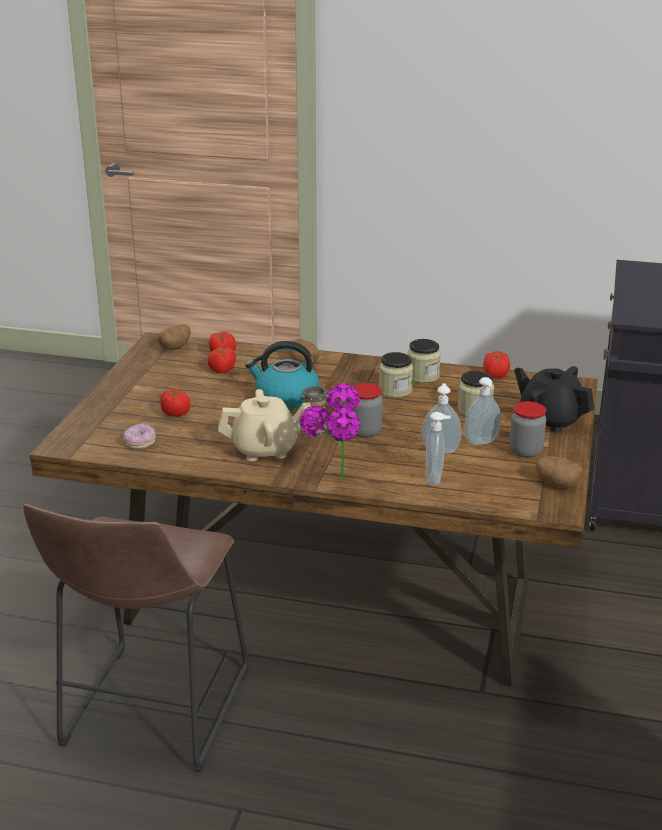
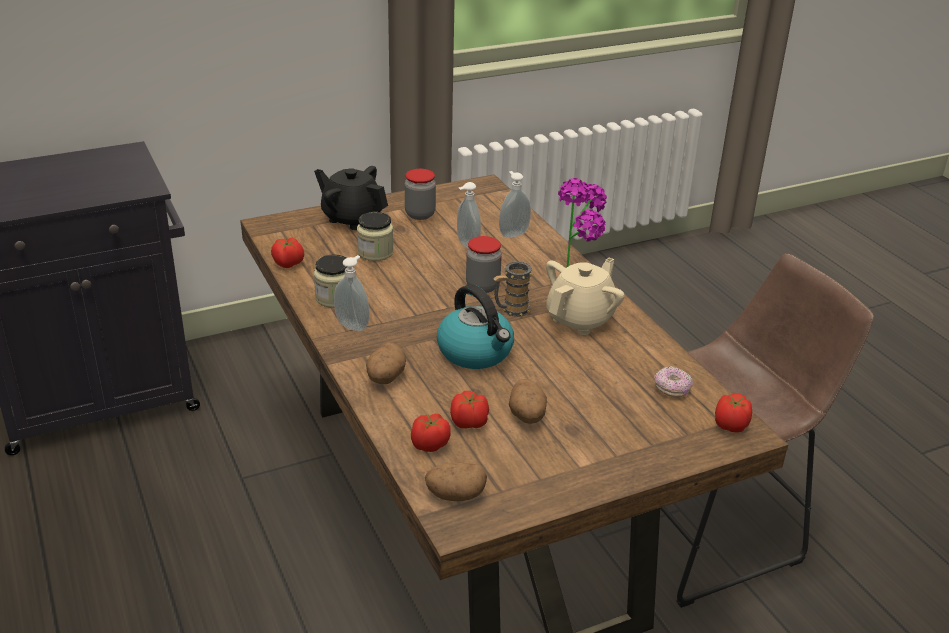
camera: 130 degrees left, 5 degrees up
tomato [160,389,190,417] -> tomato moved to [715,393,752,433]
beige teapot [218,389,311,461] -> beige teapot turned 90 degrees clockwise [546,258,625,335]
jar [379,352,413,398] -> none
soap dispenser [464,377,501,445] -> soap dispenser moved to [334,255,370,331]
black teapot [514,366,594,433] -> black teapot turned 120 degrees clockwise [314,166,388,230]
potato [535,456,583,488] -> potato moved to [509,379,547,424]

